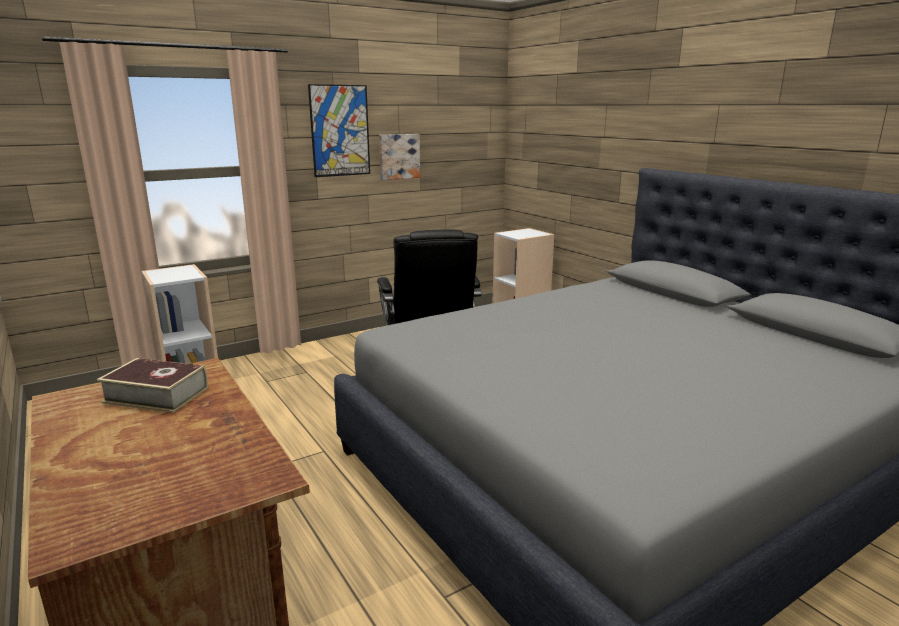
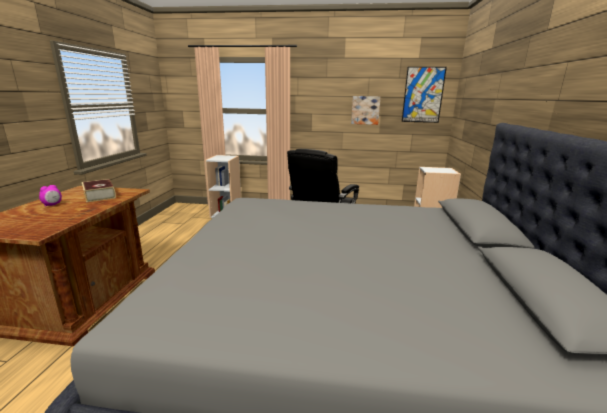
camera: 40 degrees right, 0 degrees up
picture [308,84,370,177] -> picture moved to [402,67,447,123]
none -> alarm clock [39,185,62,207]

